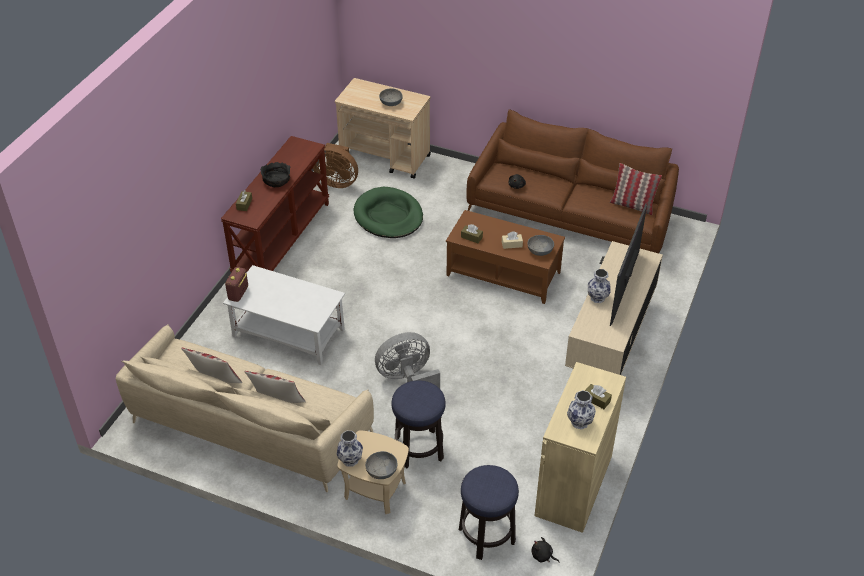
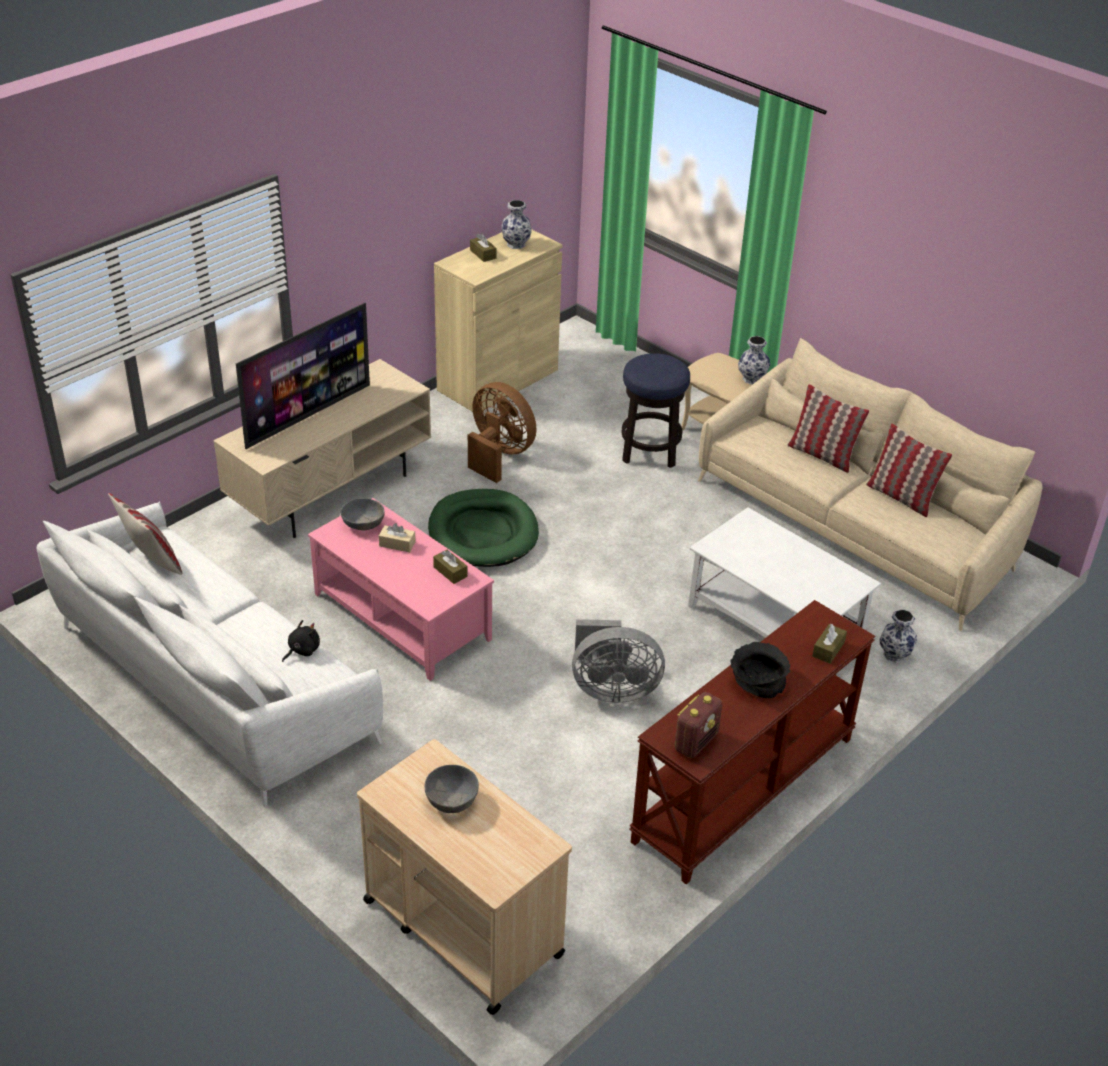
camera: 160 degrees left, 5 degrees down
radio [225,267,248,302] -> radio moved to [675,692,723,758]
brown fan [313,143,358,188] -> brown fan moved to [468,382,536,483]
green dog bed [354,187,423,238] -> green dog bed moved to [428,489,539,567]
grey bowl [365,451,398,479] -> none
grey fan [375,332,440,388] -> grey fan moved to [572,619,665,703]
brown coffee table [446,210,565,304] -> pink coffee table [308,498,494,681]
stool [459,465,519,560] -> none
brown sofa [466,110,679,253] -> white sofa [36,502,383,807]
black plush toy [532,537,560,563] -> none
vase [588,269,611,303] -> vase moved to [879,609,917,663]

